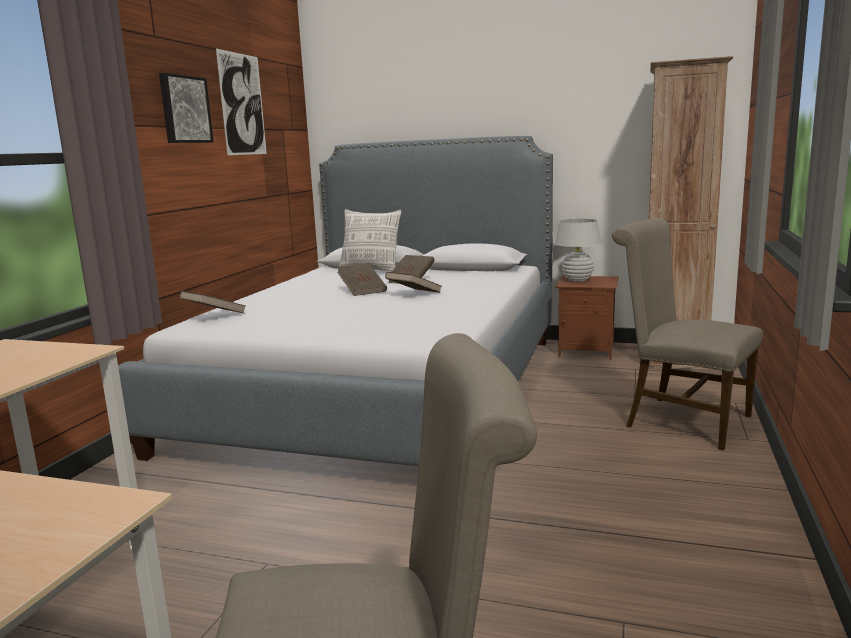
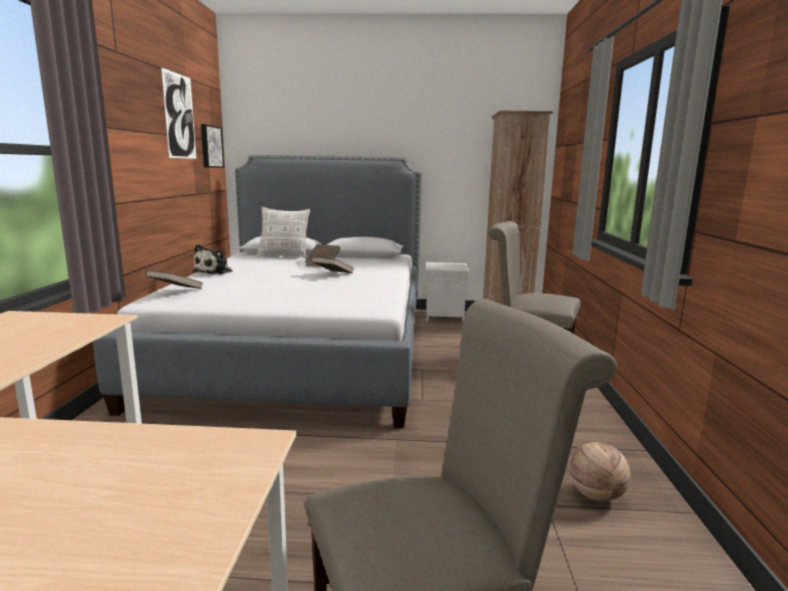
camera: 15 degrees left, 0 degrees up
picture [159,73,213,143] -> picture moved to [201,124,224,168]
brown book [337,263,387,296] -> none
white table lamp [555,219,601,282] -> none
brown nightstand [556,276,619,360] -> grey nightstand [426,262,469,322]
none -> plush toy [192,244,233,275]
none -> basketball [570,442,631,502]

